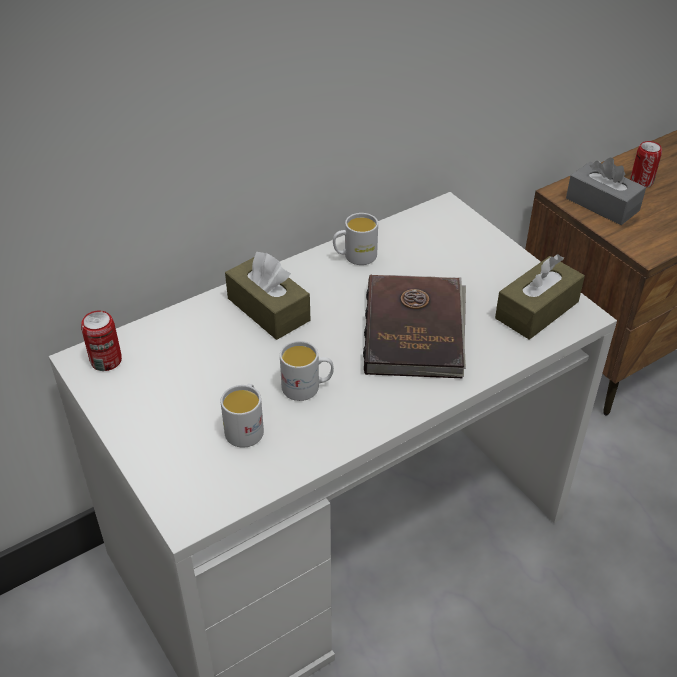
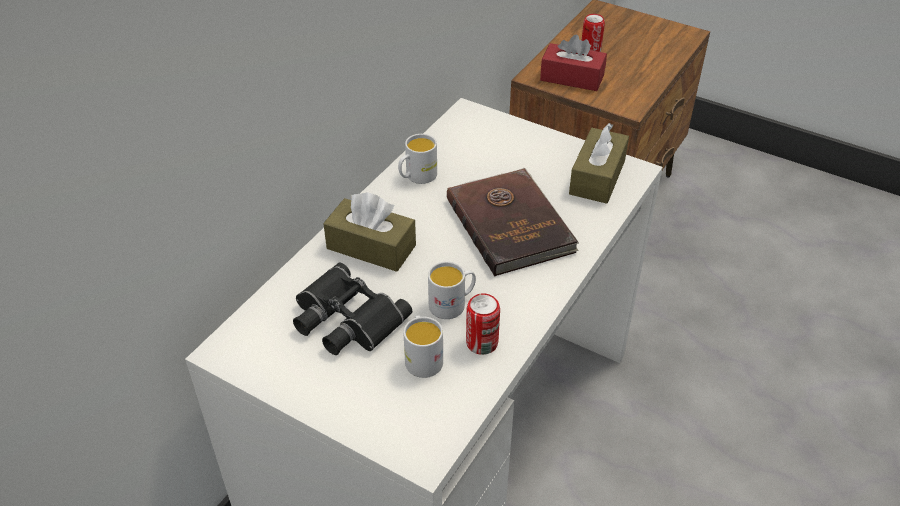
camera: 25 degrees left, 0 degrees up
can [81,311,122,371] -> can moved to [466,293,500,355]
grey tissue box [566,158,646,225] -> red tissue box [540,34,607,91]
none -> black binoculars [293,263,412,355]

